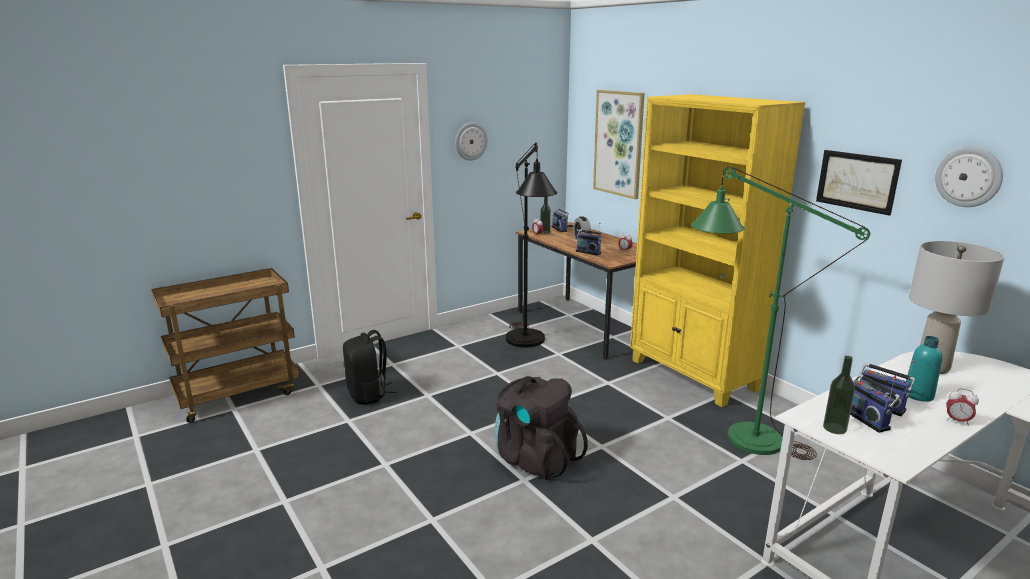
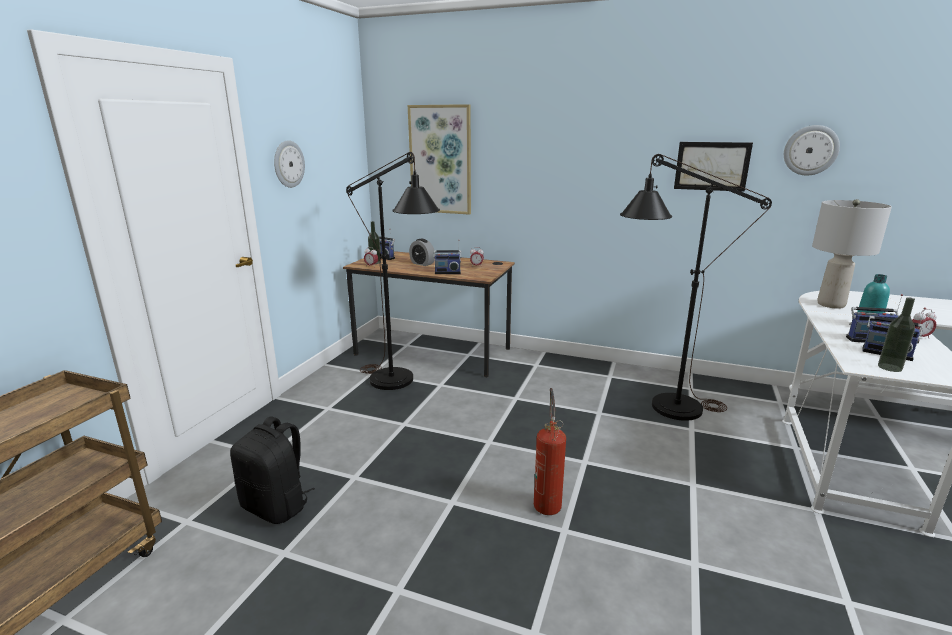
camera: 35 degrees left, 0 degrees up
black backpack [495,376,588,480] -> fire extinguisher [534,388,566,515]
yellow bookcase [630,94,805,407] -> none
green floor lamp [691,167,870,460] -> black floor lamp [620,154,772,421]

